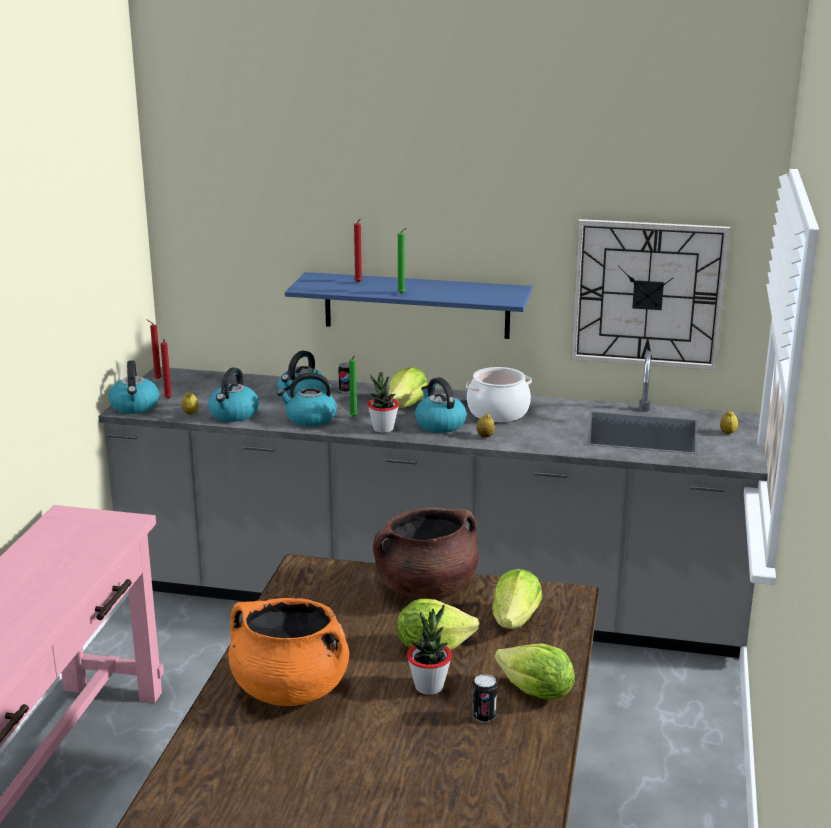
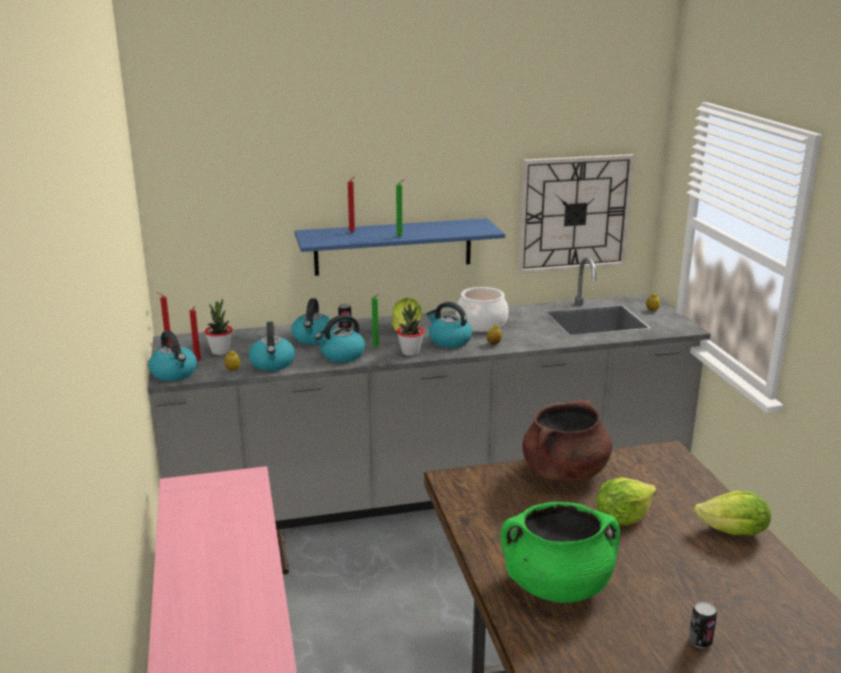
camera: 25 degrees left, 0 degrees up
orange cooking pot [229,598,349,706] -> green cooking pot [500,502,620,603]
potted plant [407,604,452,695] -> potted plant moved to [205,298,233,355]
can [472,674,497,723] -> can moved to [689,602,717,648]
lettuce [492,569,542,629] -> none

